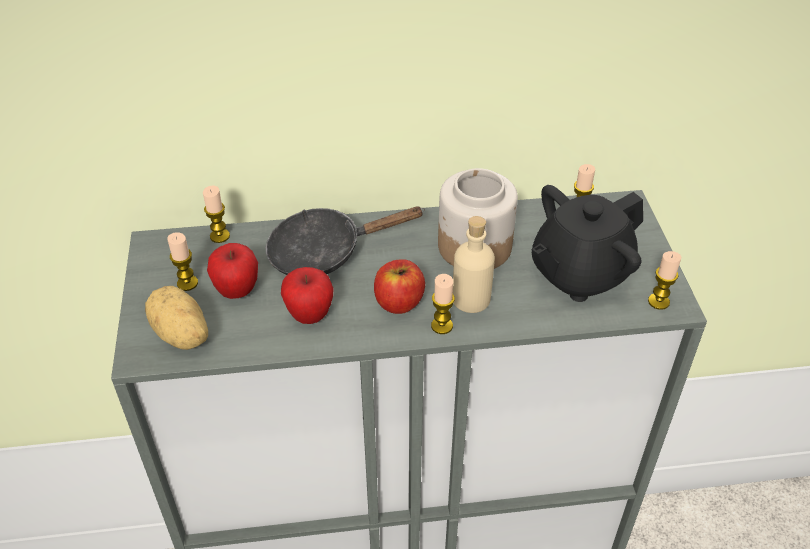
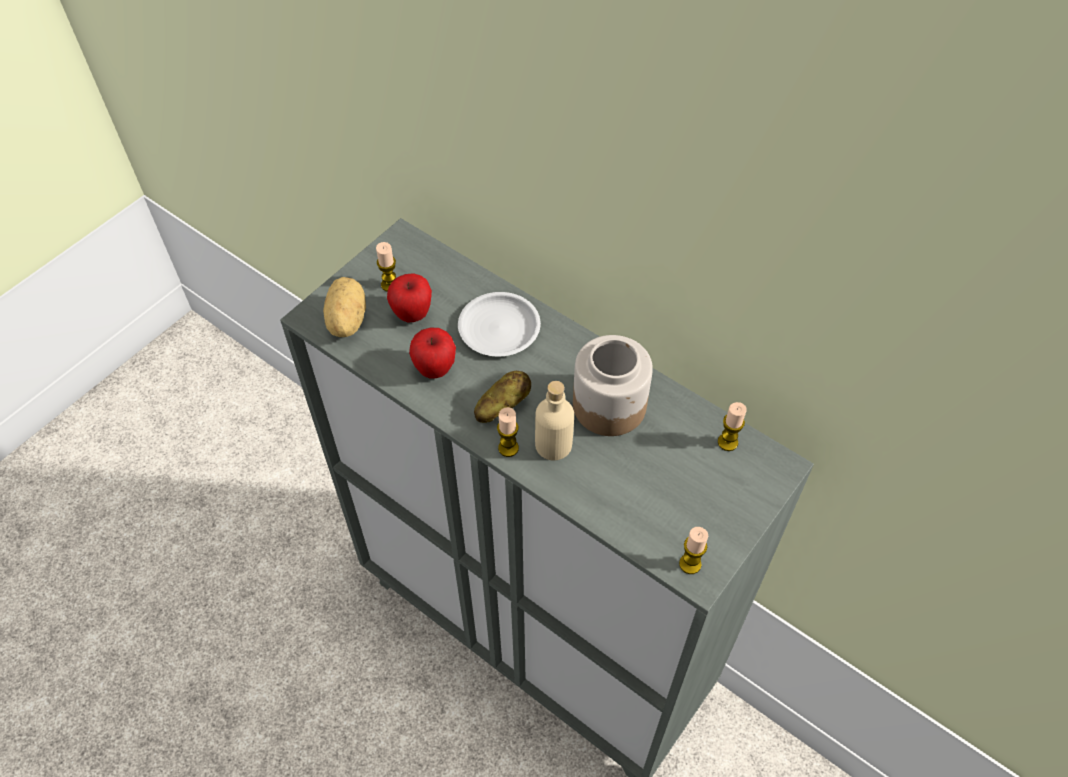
camera: 45 degrees right, 10 degrees up
candle [203,186,230,243] -> none
black frying pan [266,206,425,275] -> white plate [458,292,541,357]
apple [374,259,425,314] -> potato [474,371,531,423]
black teapot [532,185,643,302] -> none

